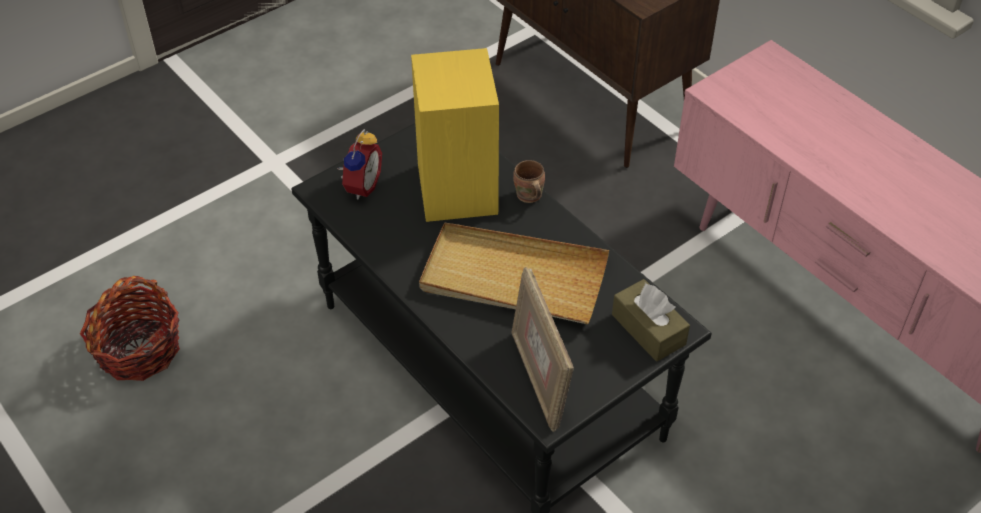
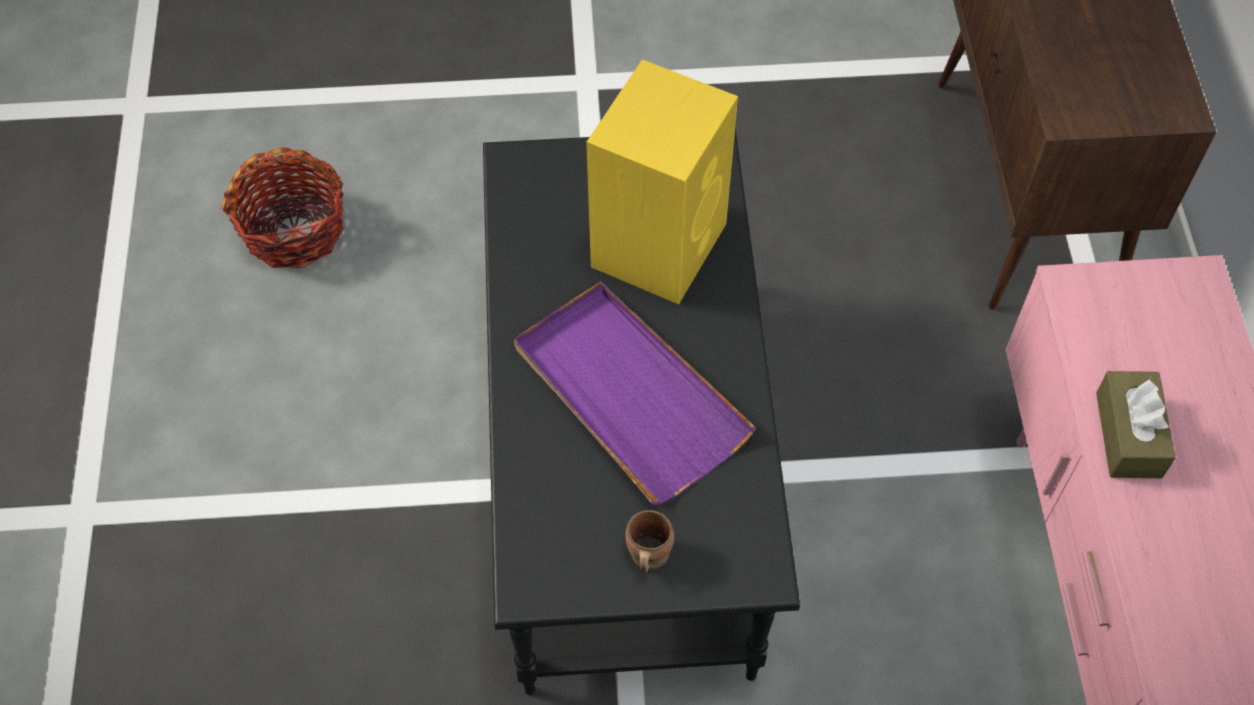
camera: 35 degrees right, 10 degrees up
alarm clock [337,129,382,200] -> none
beige tray [419,223,609,324] -> purple tray [514,282,756,506]
picture frame [512,267,574,432] -> none
brown mug [513,160,545,203] -> brown mug moved to [626,510,674,573]
brown tissue box [612,279,690,362] -> brown tissue box moved to [1096,371,1176,478]

